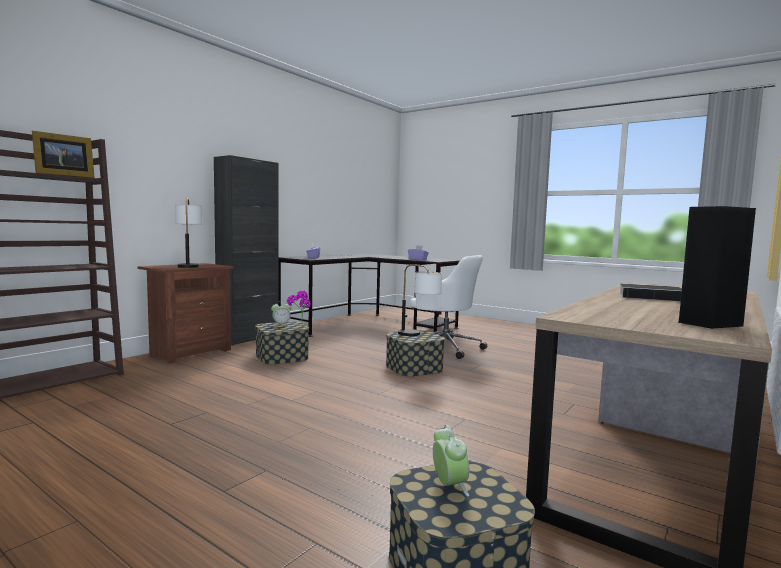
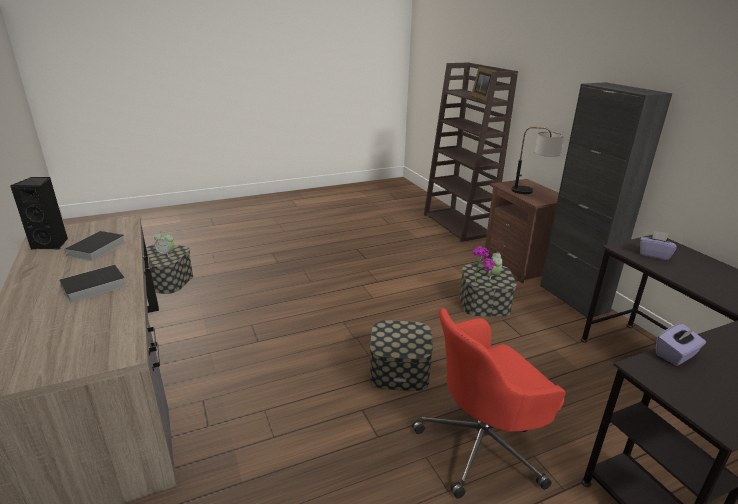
camera: 120 degrees right, 20 degrees up
table lamp [398,264,442,336] -> none
white office chair [410,255,487,359] -> red office chair [412,308,566,499]
none -> book [61,231,126,261]

